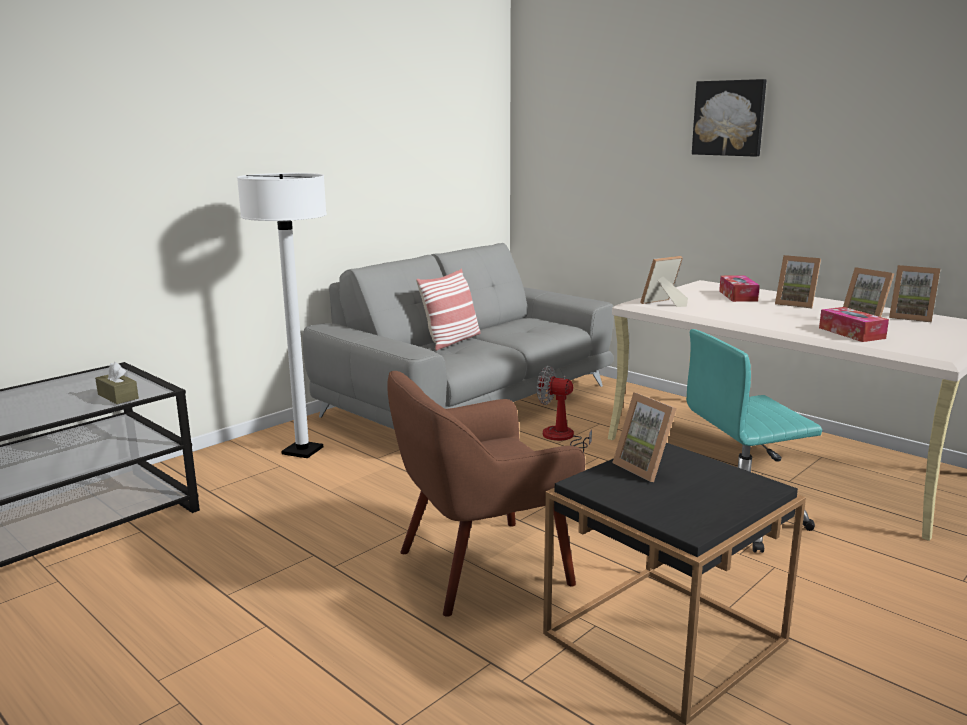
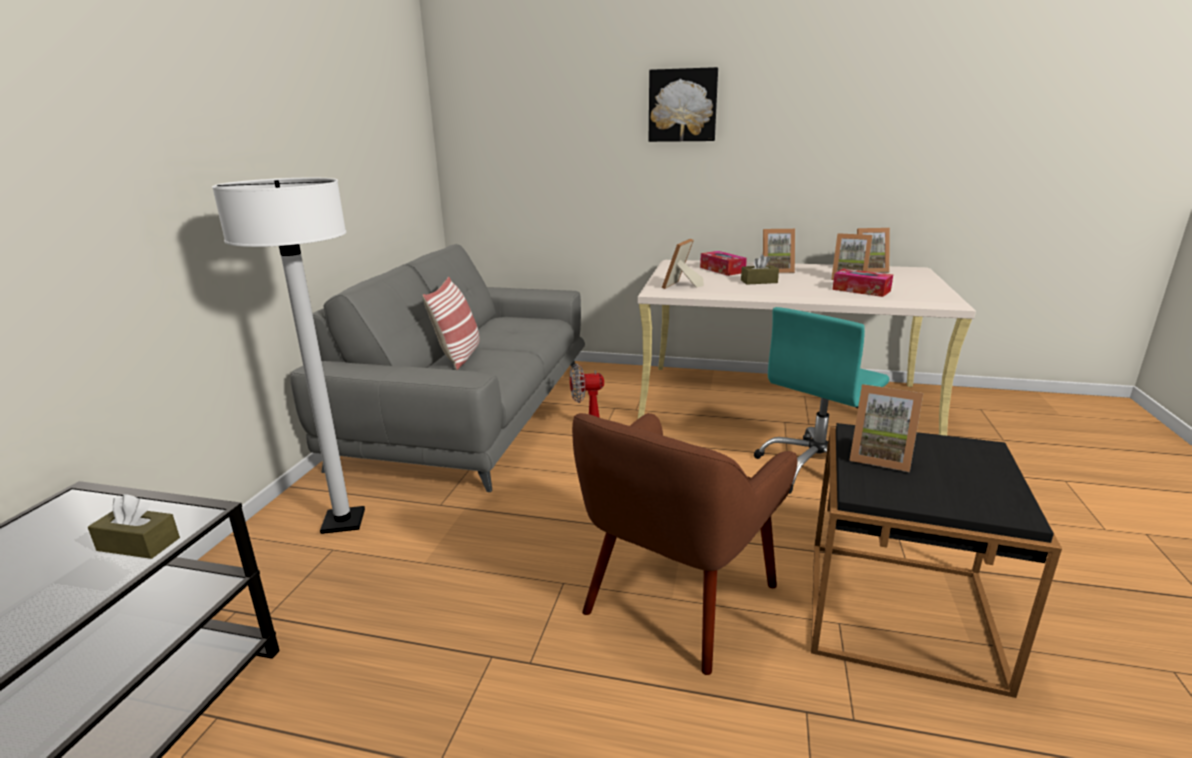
camera: 30 degrees left, 5 degrees up
none -> brown tissue box [741,254,779,285]

